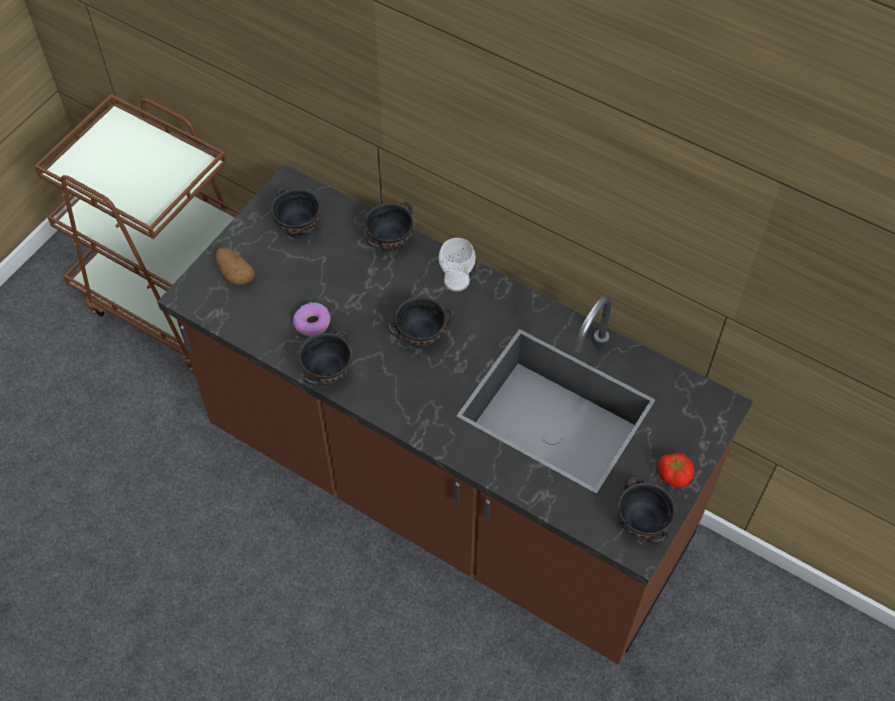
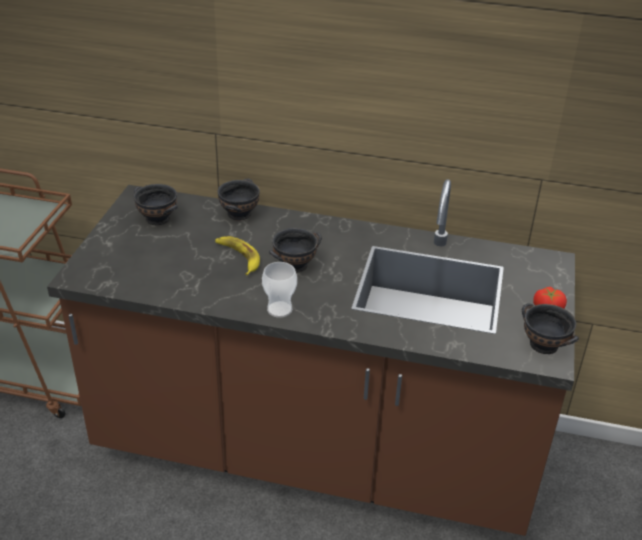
camera: 20 degrees left, 20 degrees down
potato [216,247,255,285] -> none
donut [293,302,331,337] -> none
black bowl [299,330,352,386] -> none
cup [439,238,475,292] -> cup moved to [262,262,297,318]
none -> banana [215,236,260,275]

